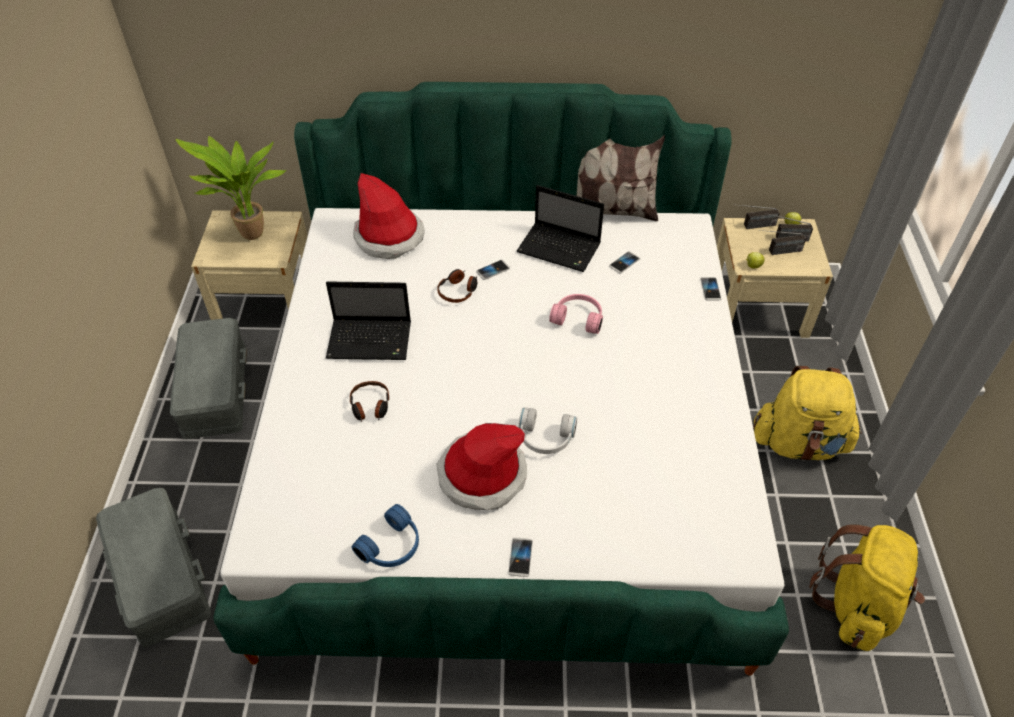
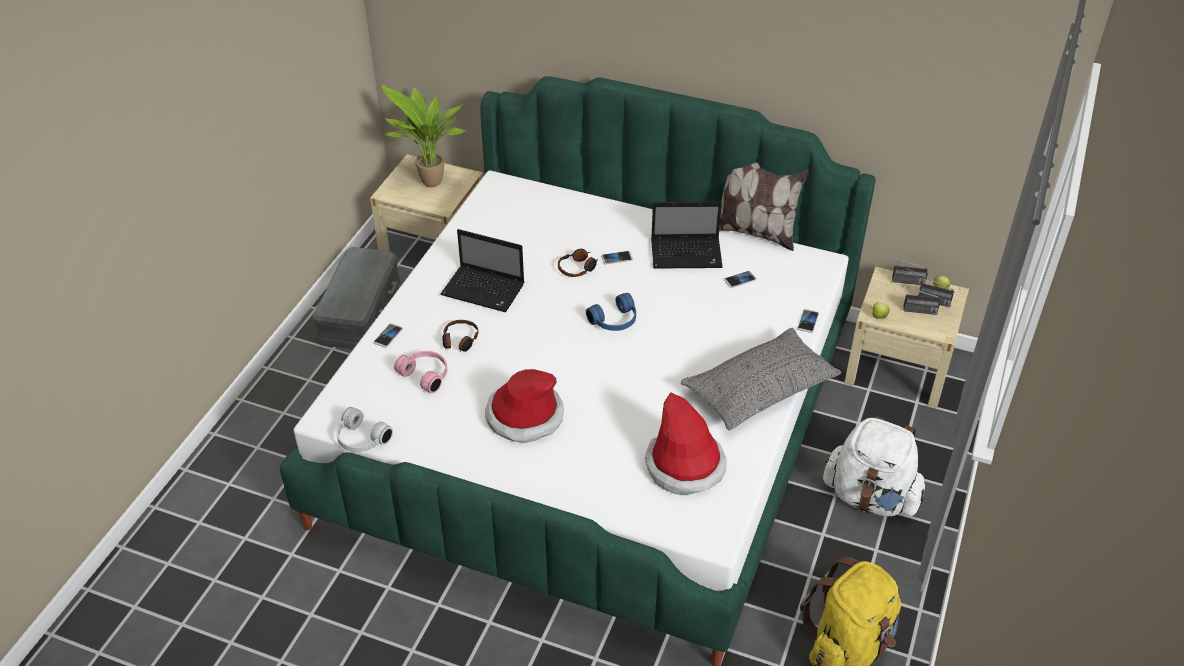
camera: 20 degrees right, 5 degrees down
grey storage box [96,488,211,647] -> none
blue headphones [352,504,419,567] -> blue headphones moved to [586,293,636,331]
hat [353,173,425,259] -> hat moved to [645,392,727,495]
phone [508,537,533,577] -> phone moved to [373,323,403,348]
laptop [517,185,604,272] -> laptop turned 45 degrees counterclockwise [651,201,723,269]
white headphones [519,408,577,454] -> white headphones moved to [336,407,393,452]
pink headphones [549,294,603,334] -> pink headphones moved to [394,351,447,393]
yellow backpack [753,366,862,461] -> white backpack [823,416,927,516]
none -> grey pillow [681,328,841,431]

